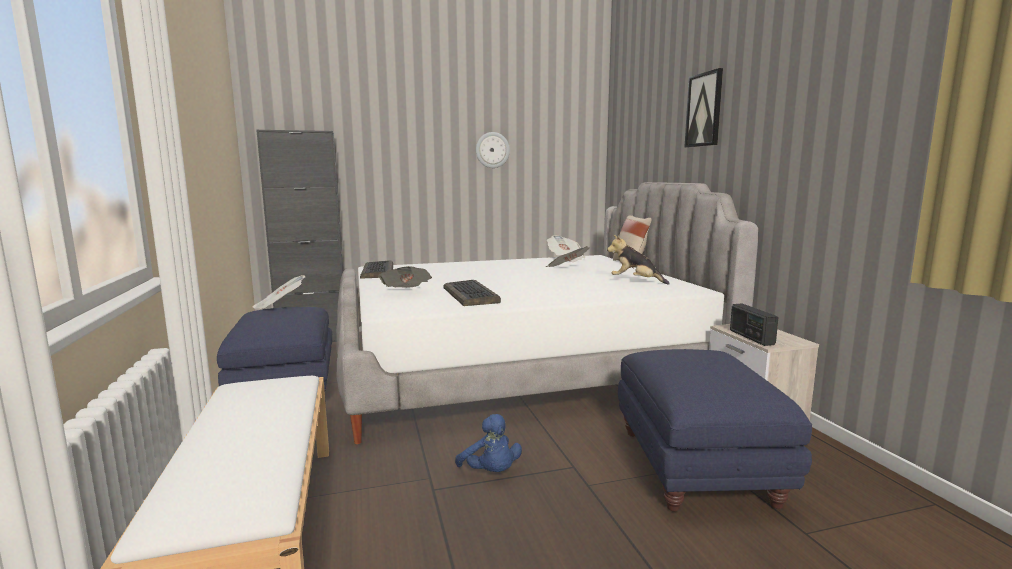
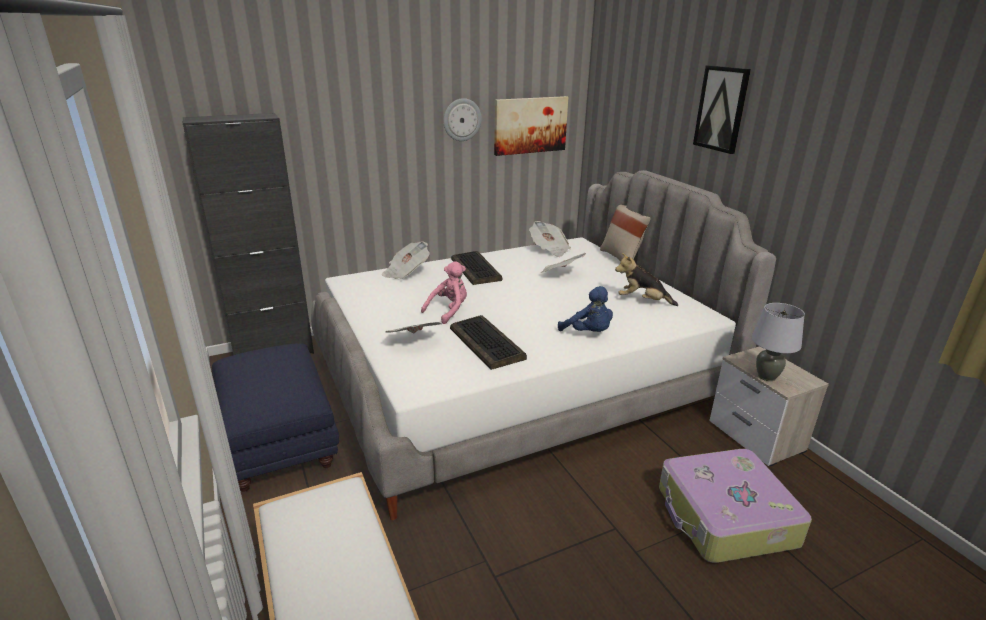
camera: 10 degrees left, 15 degrees up
newspaper [253,275,305,309] -> newspaper moved to [382,242,430,279]
keyboard [360,261,393,279] -> keyboard moved to [451,251,502,285]
blue plush toy [455,414,522,472] -> blue plush toy moved to [558,286,613,332]
blue ottoman [618,349,812,511] -> suitcase [659,449,812,563]
radio [730,304,779,346] -> grey table lamp [752,303,805,381]
none -> pink plush toy [421,261,467,324]
none -> picture [494,96,568,156]

